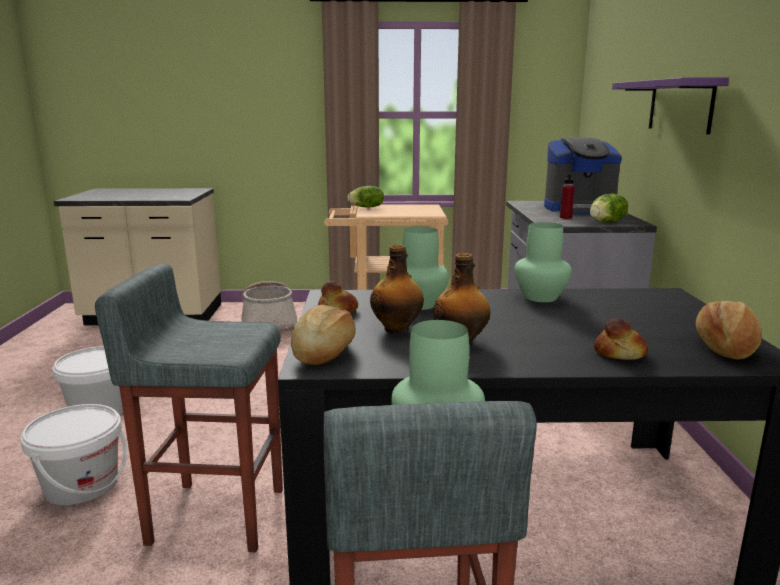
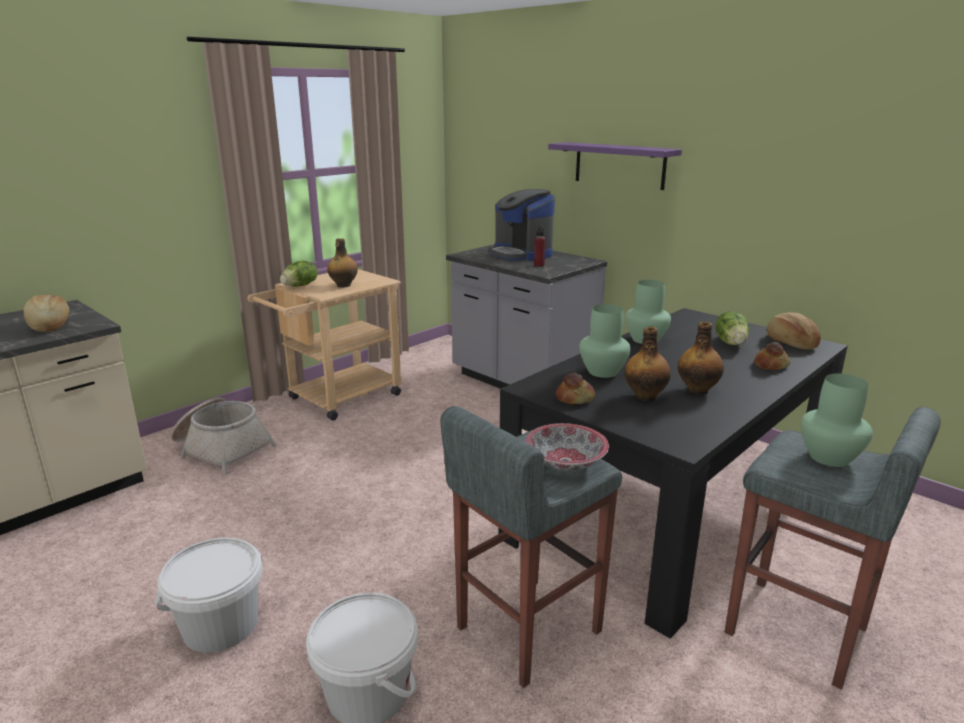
camera: 45 degrees left, 5 degrees up
bread [291,305,356,365] -> bread moved to [23,295,70,332]
coffee machine [544,137,622,214] -> coffee machine turned 105 degrees clockwise [489,189,555,261]
lettuce [590,193,628,223] -> lettuce moved to [715,311,749,345]
none -> bottle [327,238,358,288]
none -> bowl [525,423,609,471]

